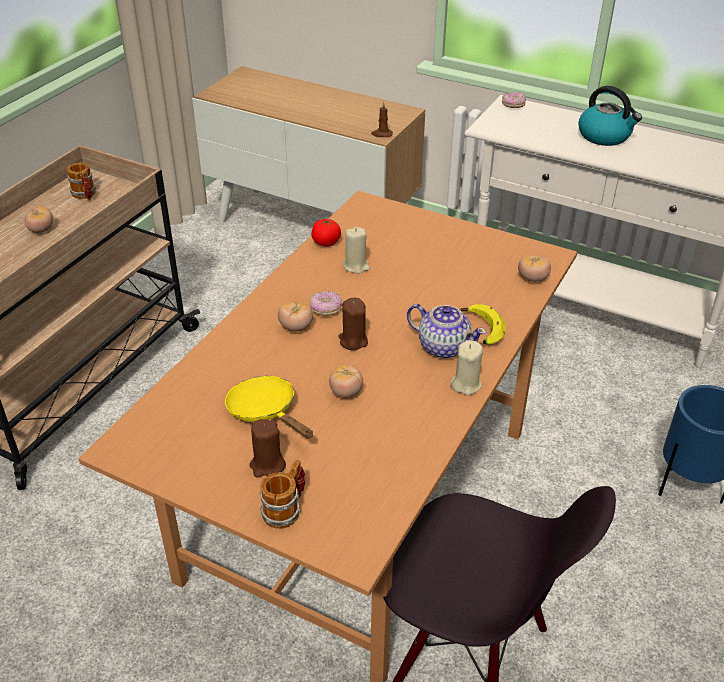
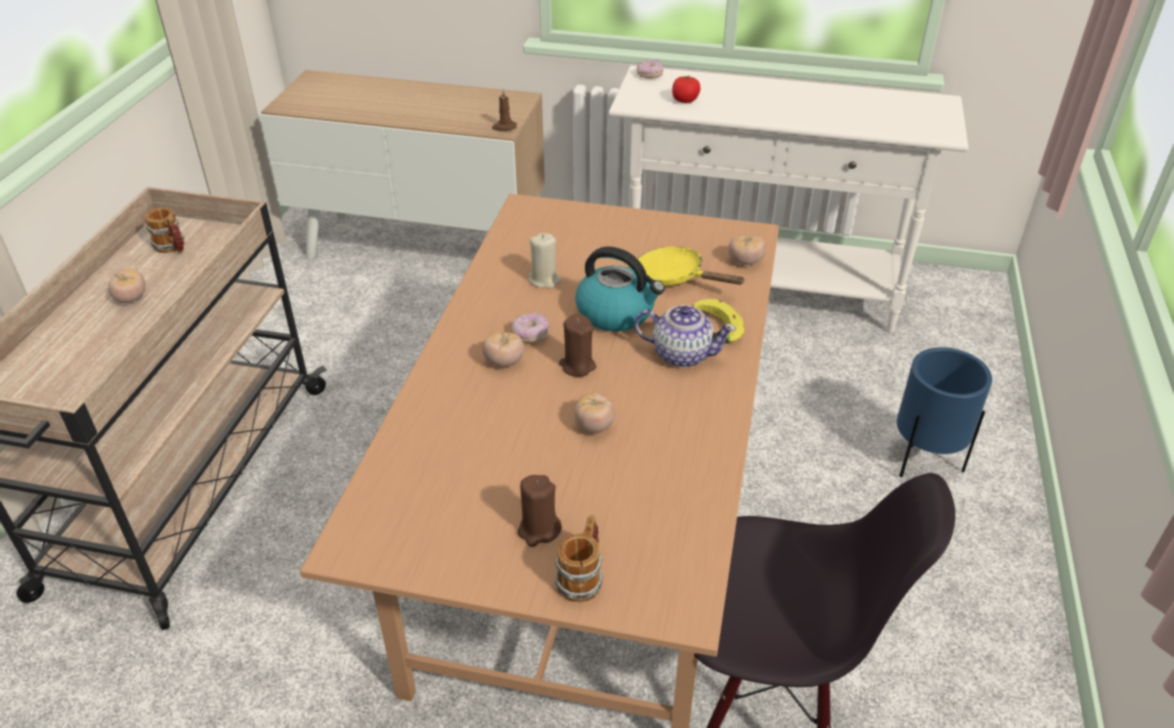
camera: 15 degrees left, 0 degrees up
yellow frying pan [225,376,313,439] -> yellow frying pan moved to [638,246,744,286]
tomato [311,219,341,247] -> tomato moved to [672,76,700,103]
beige candle [451,340,483,395] -> none
kettle [578,86,642,146] -> kettle moved to [575,246,665,332]

